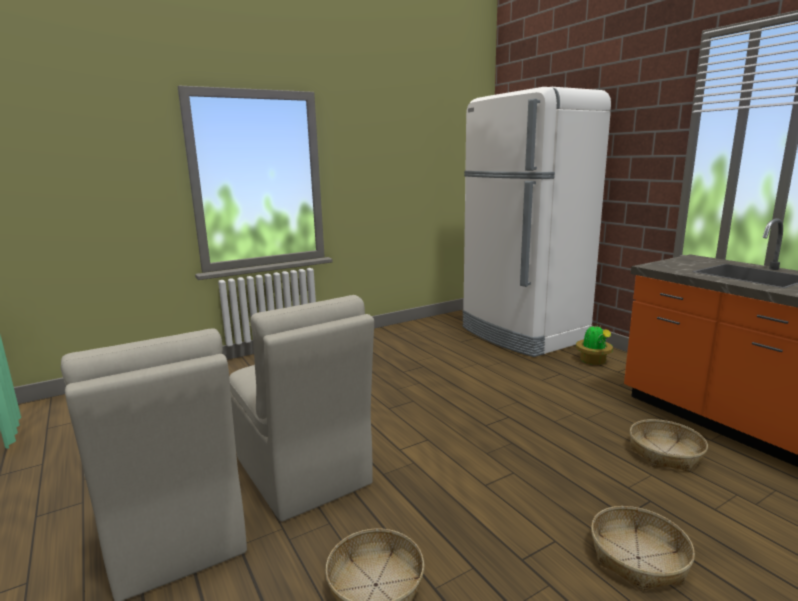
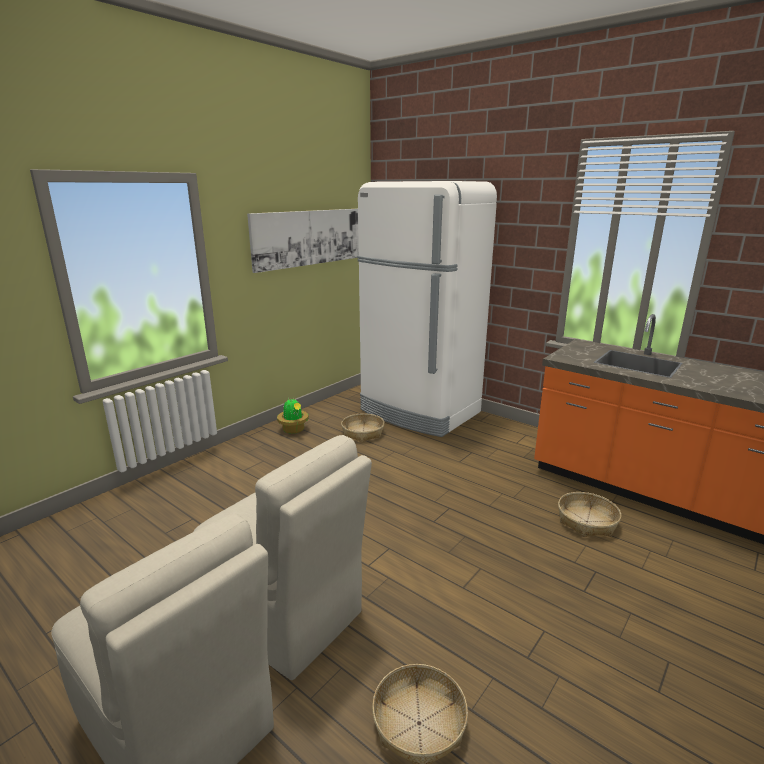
camera: 20 degrees left, 5 degrees up
potted plant [576,324,613,365] -> potted plant moved to [277,397,309,434]
basket [591,506,695,591] -> basket moved to [341,413,385,442]
none -> picture [247,209,359,273]

